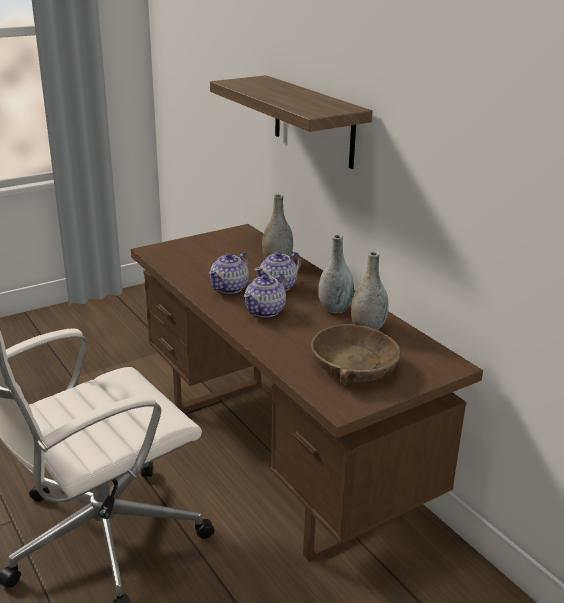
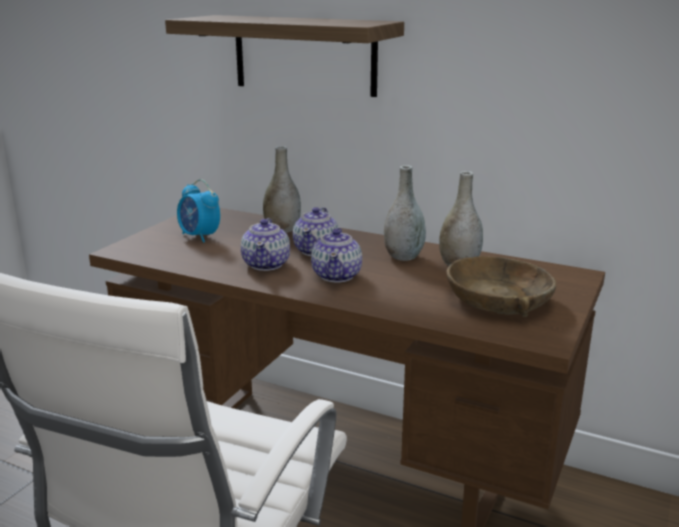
camera: 30 degrees left, 5 degrees down
none -> alarm clock [177,179,220,243]

